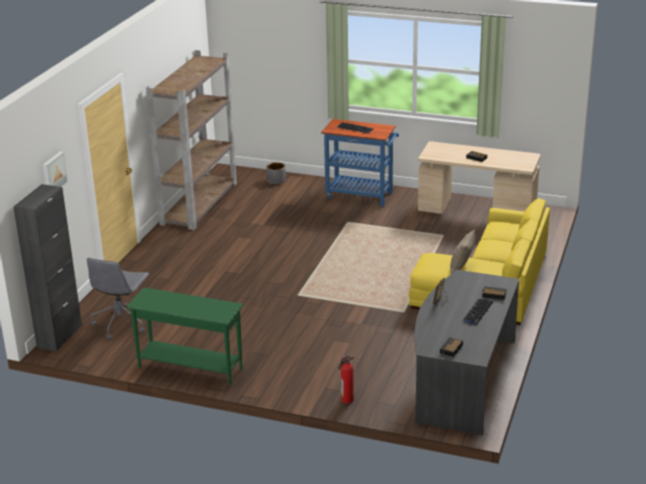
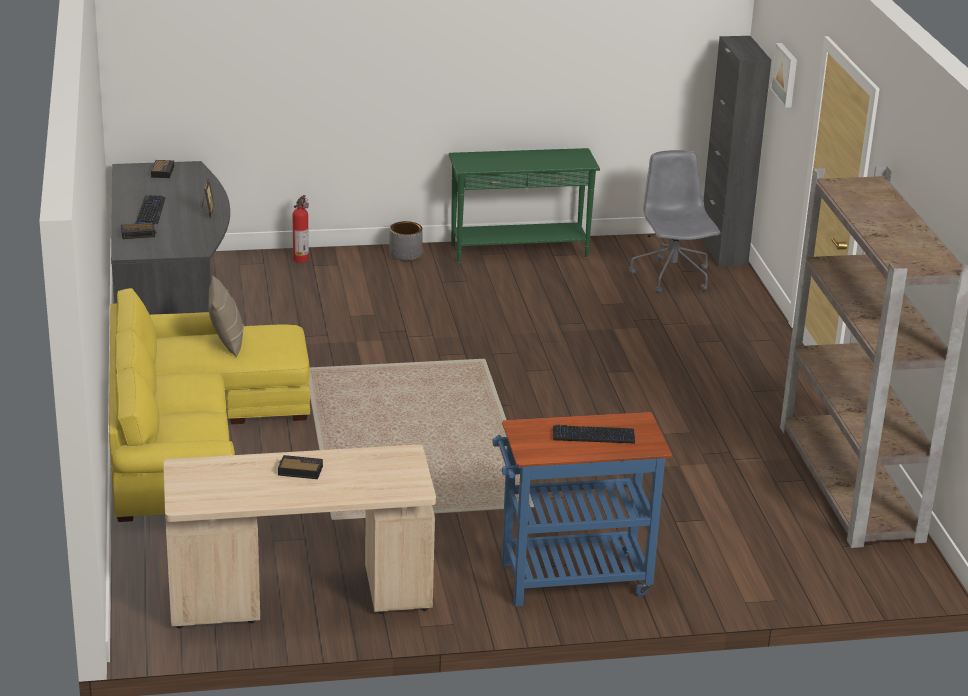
camera: 150 degrees right, 0 degrees up
grey planter [267,162,286,185] -> grey planter moved to [389,221,423,261]

